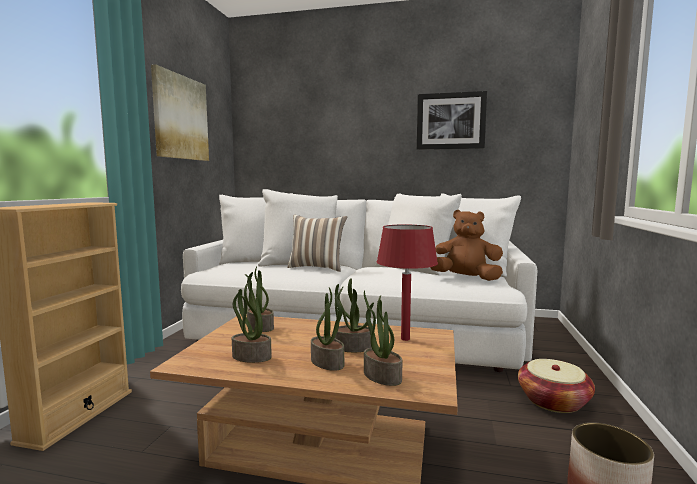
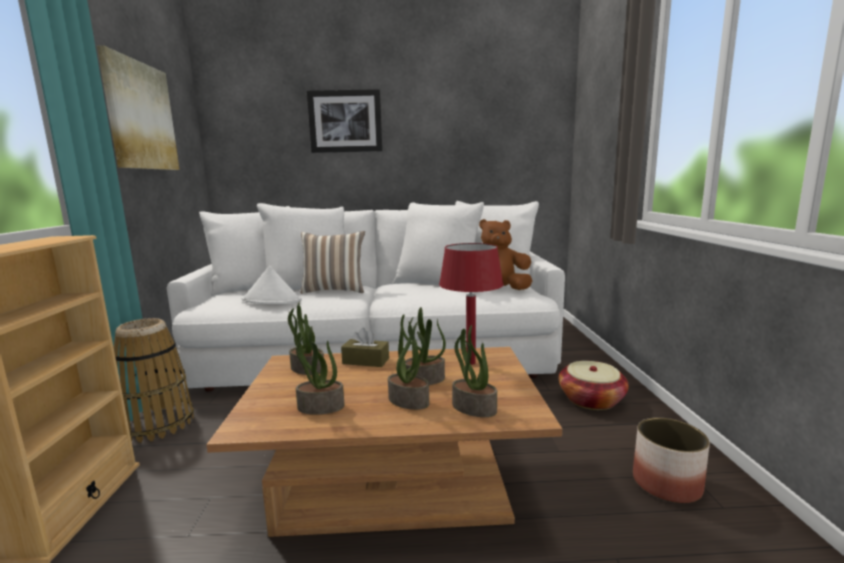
camera: 15 degrees left, 5 degrees up
picture [417,91,487,150] -> picture moved to [307,89,383,153]
none -> basket [114,318,194,443]
none -> white hat [242,266,302,304]
none -> brown tissue box [341,327,389,367]

